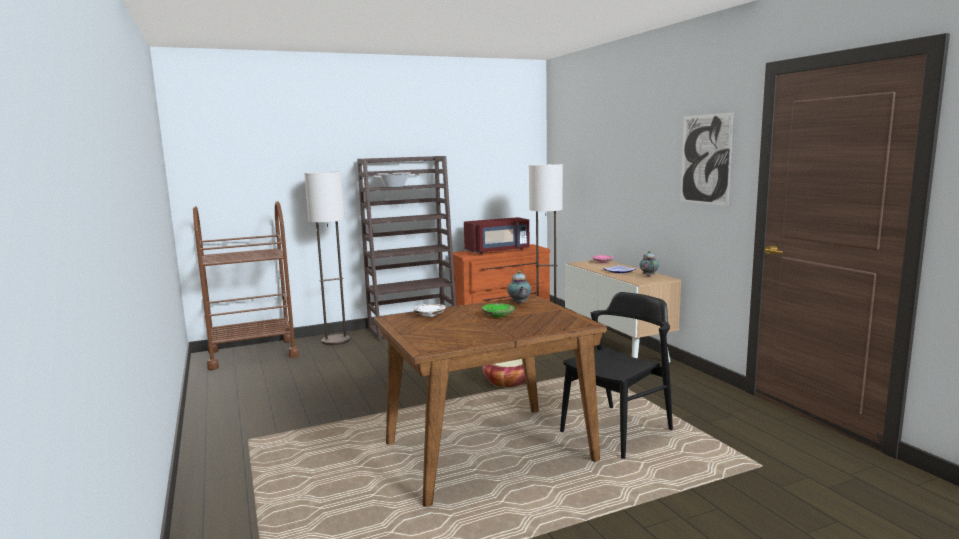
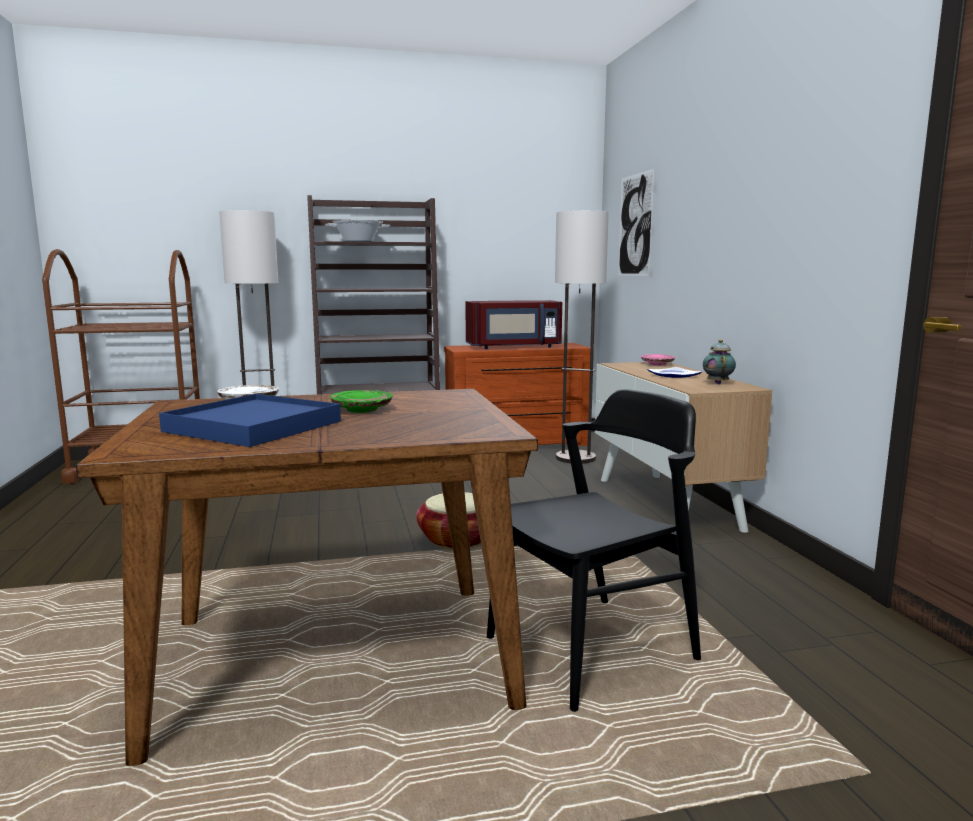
camera: 10 degrees right, 0 degrees up
teapot [507,271,532,305] -> none
picture [681,113,733,206] -> picture moved to [618,169,655,276]
none -> blue tray [159,394,341,447]

